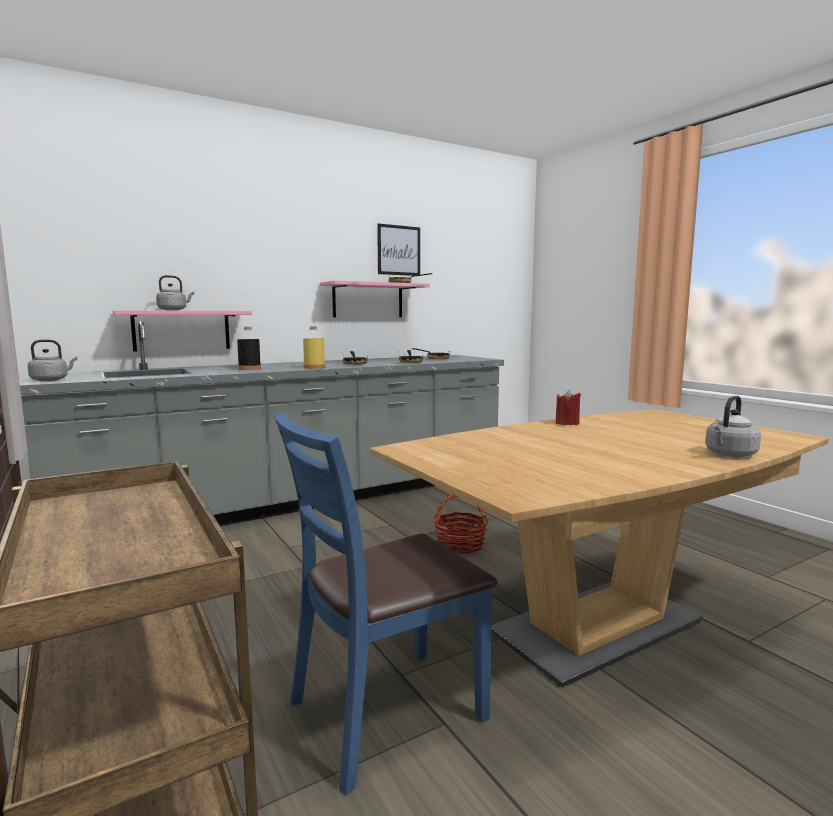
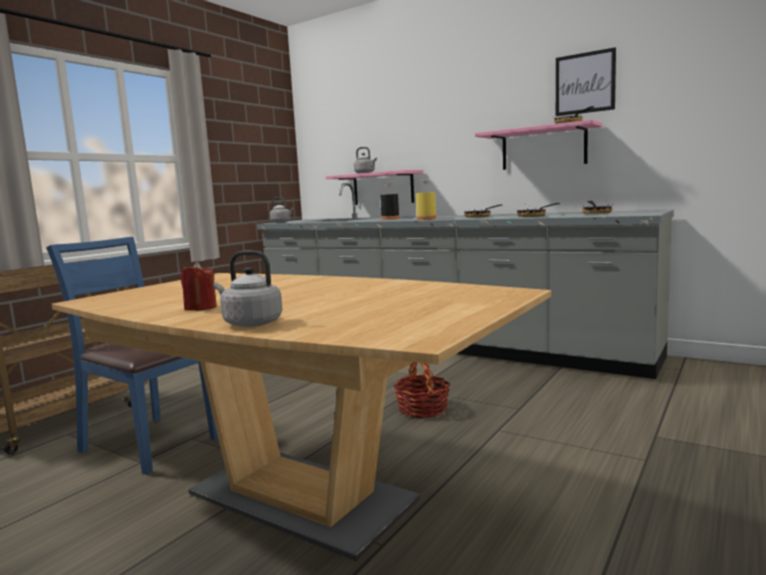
camera: 65 degrees right, 0 degrees up
red candle [555,390,581,425] -> red candle moved to [180,262,217,311]

